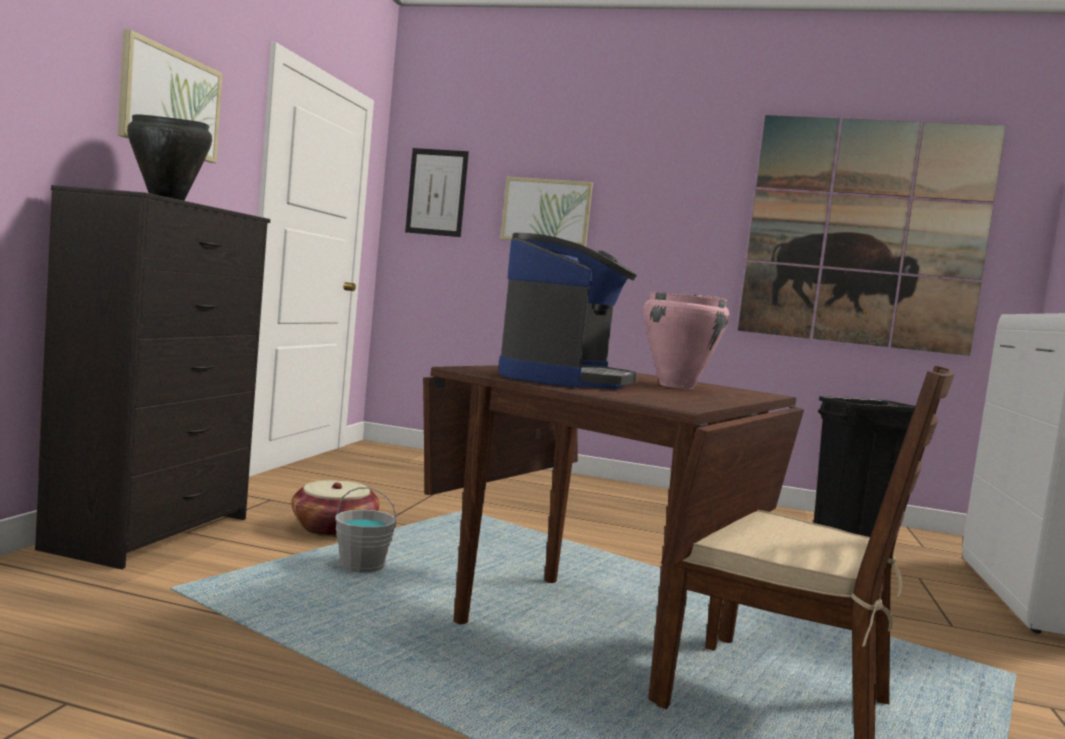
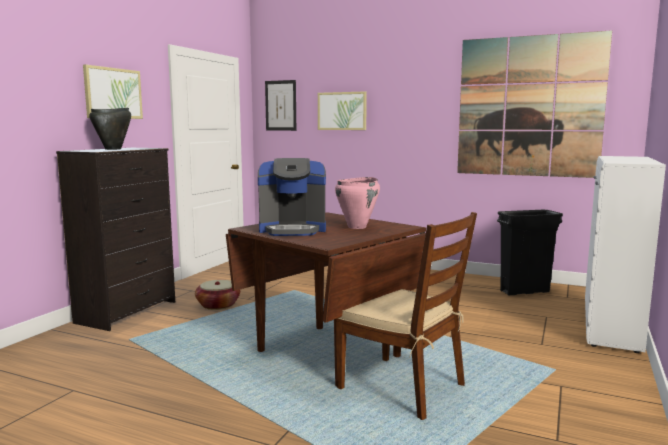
camera: 10 degrees right, 5 degrees up
grey bucket [335,487,397,573] -> none
coffee machine [498,233,637,390] -> coffee machine turned 60 degrees clockwise [258,158,326,236]

